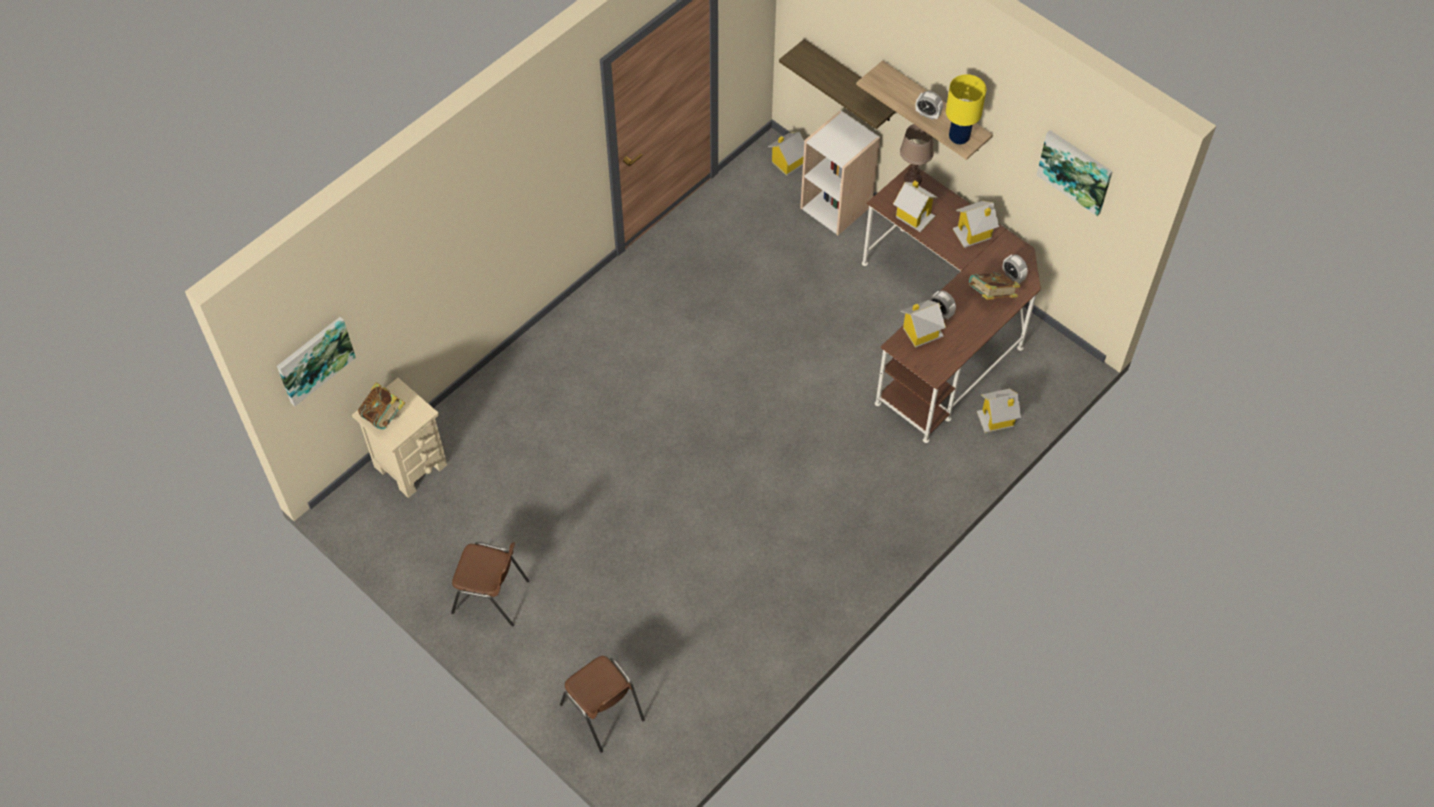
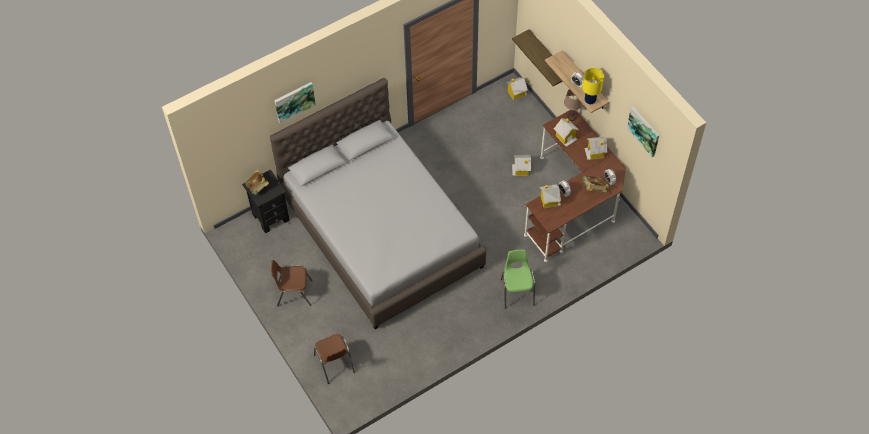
camera: 15 degrees right, 0 degrees up
picture [277,317,356,406] -> picture moved to [274,82,316,124]
beige nightstand [352,378,447,498] -> black nightstand [242,169,290,234]
brown chair [451,542,529,627] -> brown chair turned 150 degrees clockwise [271,260,312,306]
bookcase [800,110,880,235] -> none
toy house [977,389,1021,433] -> toy house moved to [512,155,531,176]
none -> grey bed [270,78,486,329]
none -> green chair [501,250,535,309]

